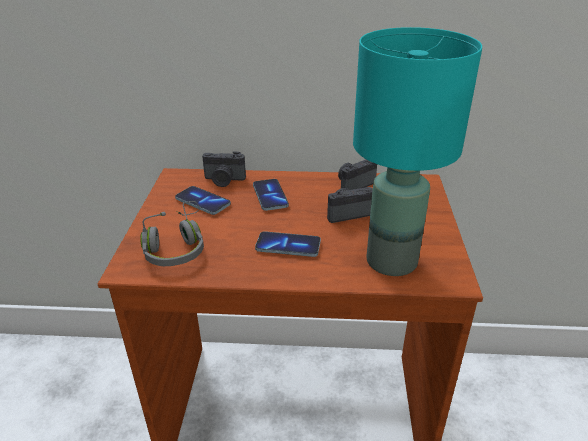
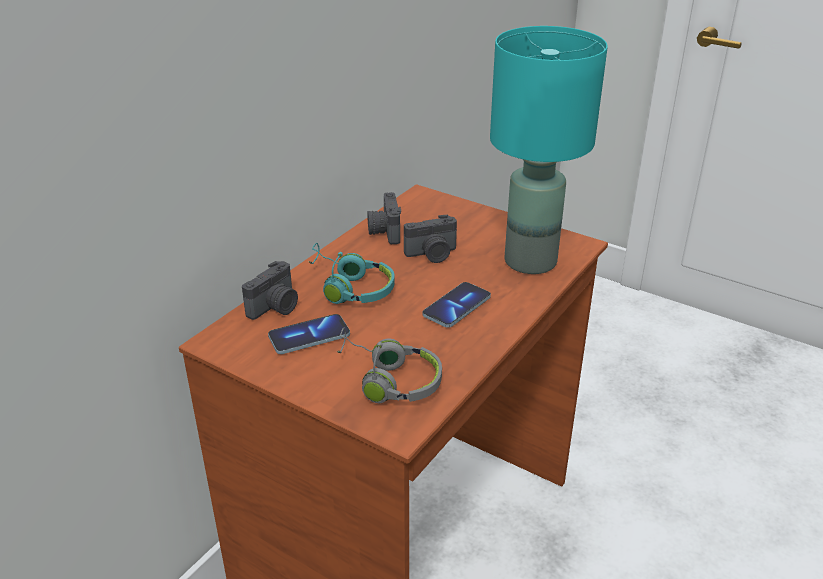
camera: 60 degrees left, 0 degrees up
phone [253,179,289,211] -> turquoise headphones [308,243,395,304]
camera [327,187,373,223] -> camera turned 120 degrees counterclockwise [404,215,457,263]

